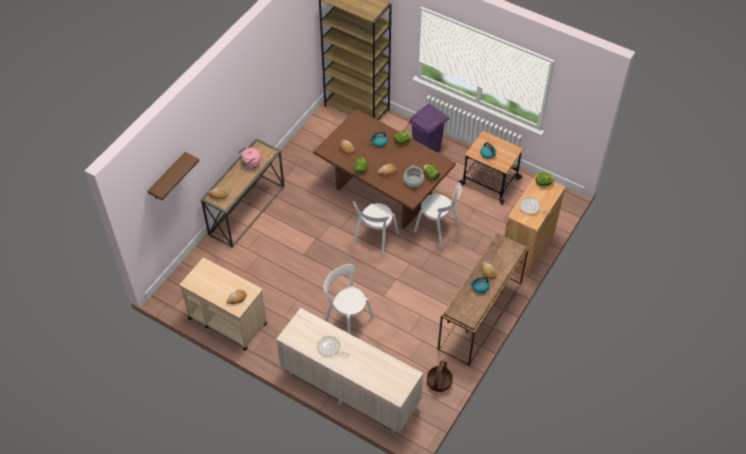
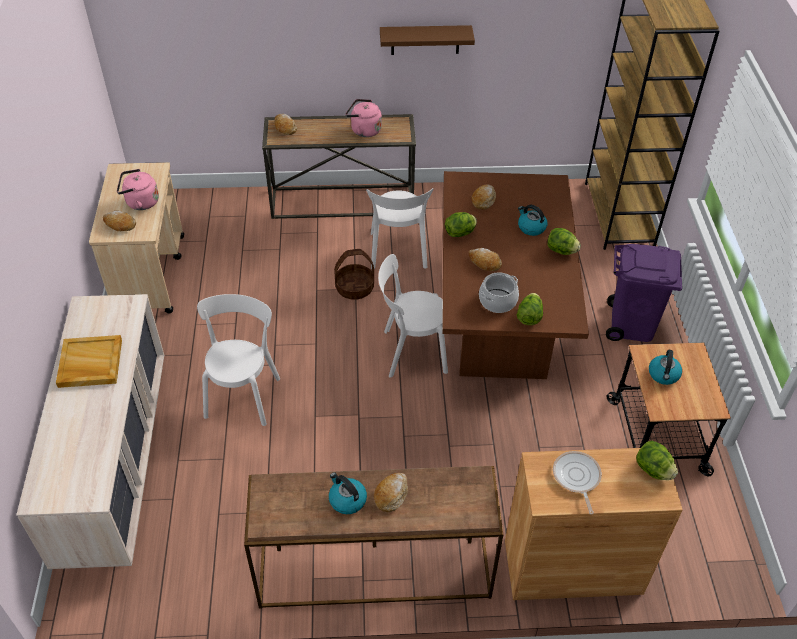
camera: 55 degrees right, 5 degrees down
brown shelf [147,152,200,200] -> brown shelf moved to [380,25,475,55]
frying pan [317,336,349,356] -> beige tray [56,335,122,388]
white chair [414,183,462,246] -> white chair moved to [366,188,434,269]
basket [427,360,453,392] -> basket moved to [334,249,374,300]
none -> pink kettle [117,169,159,210]

